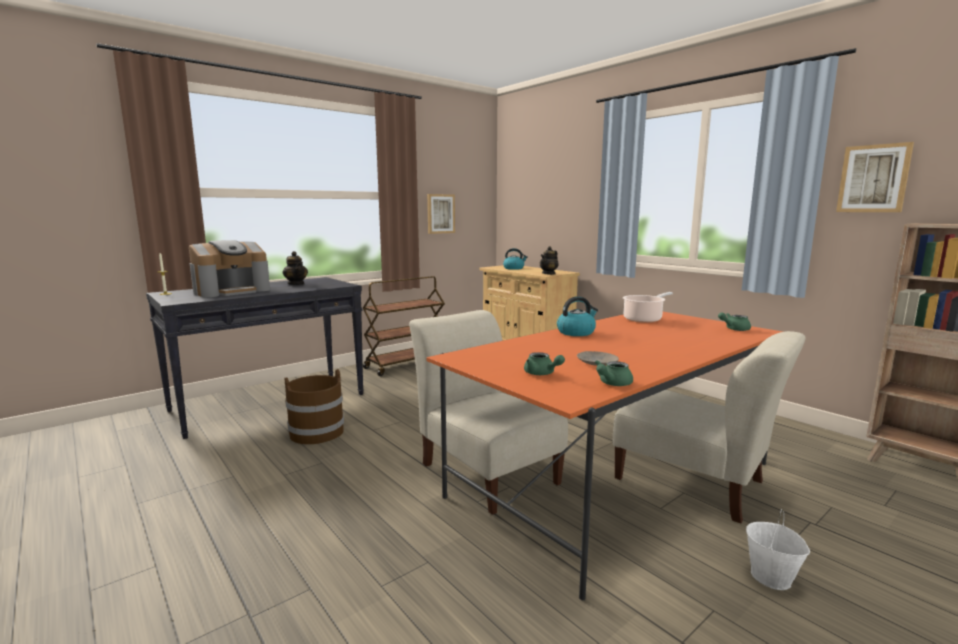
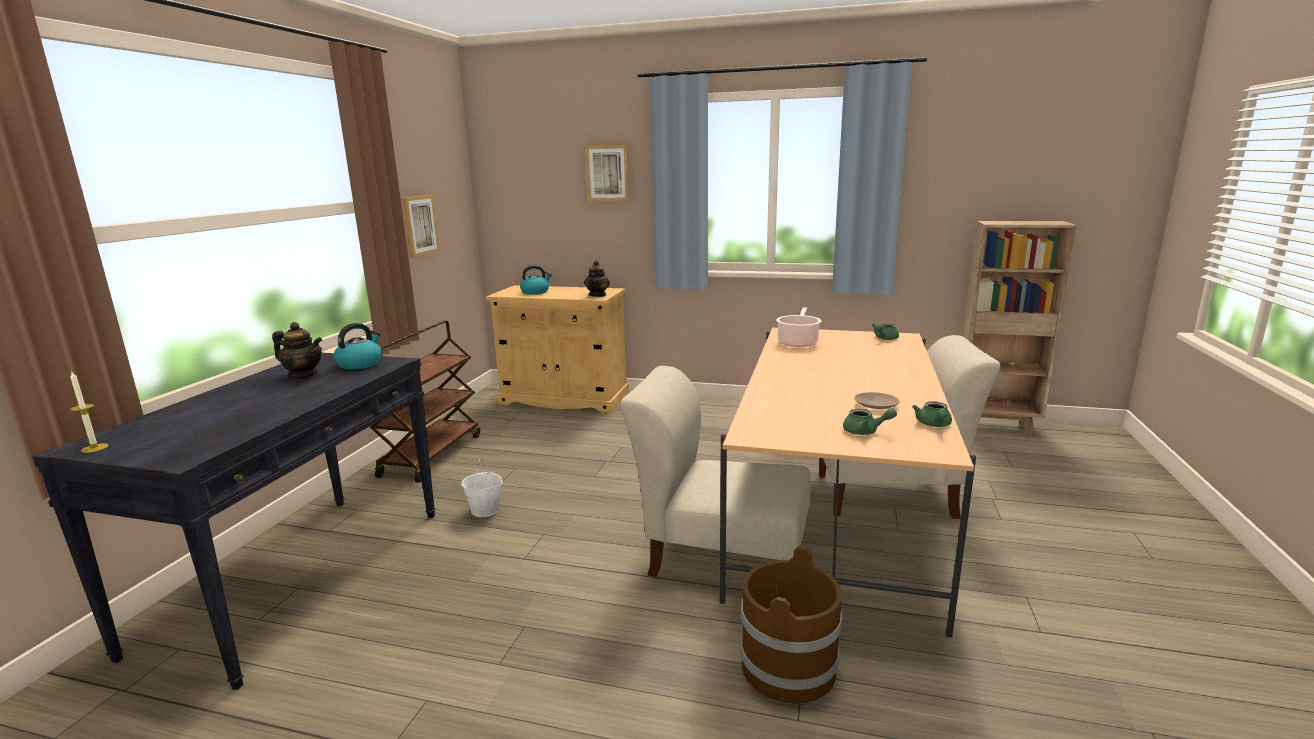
camera: 35 degrees left, 5 degrees up
coffee machine [189,240,270,297] -> none
brown bucket [285,369,344,444] -> brown bucket moved to [740,546,842,703]
orange dining table [426,312,783,600] -> beige dining table [720,328,976,638]
kettle [557,296,598,336] -> kettle moved to [334,323,382,370]
white bucket [746,509,810,590] -> white bucket moved to [461,459,503,517]
picture [836,142,914,212] -> picture moved to [585,145,630,201]

